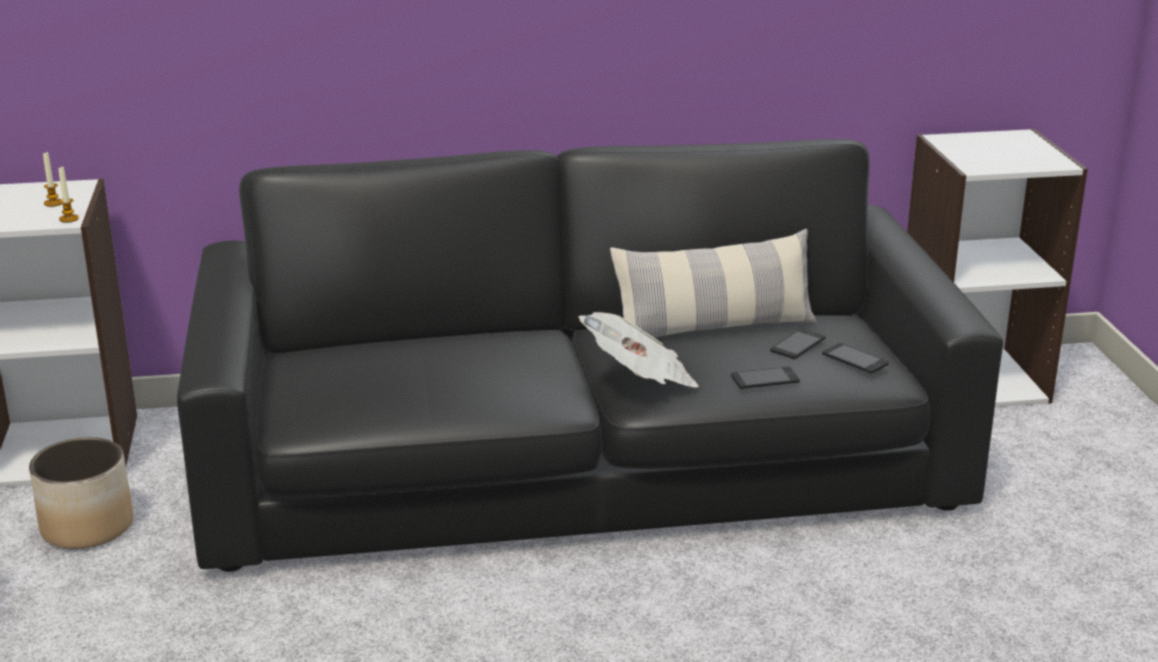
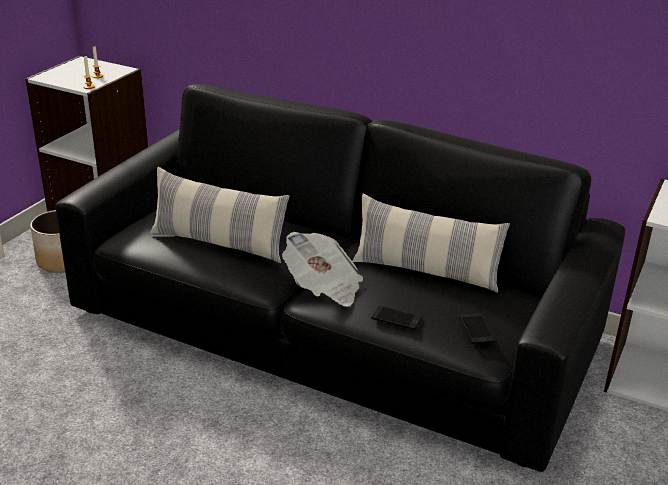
camera: 35 degrees right, 5 degrees up
phone [770,329,826,359] -> none
none -> pillow [150,167,290,263]

